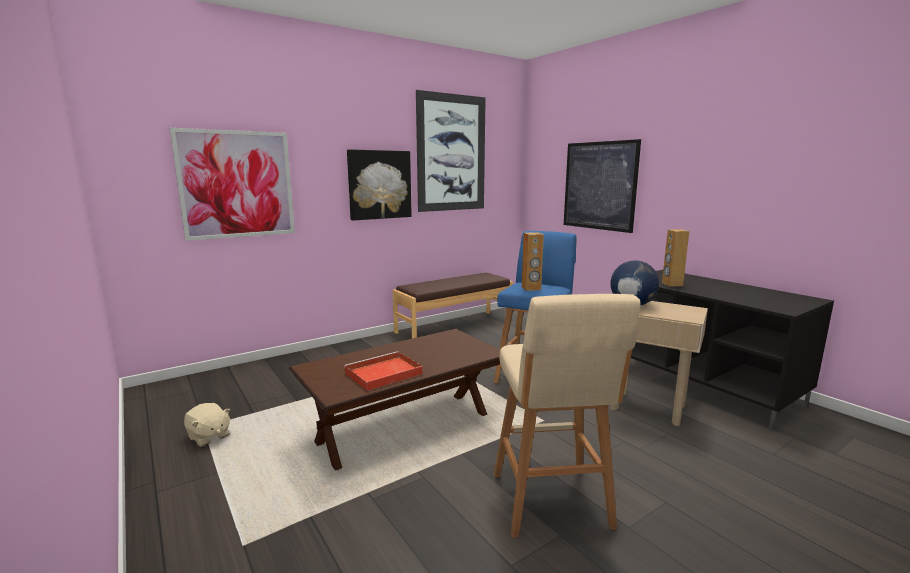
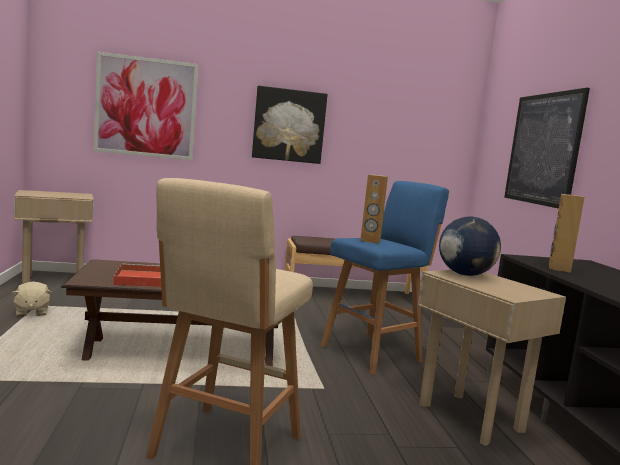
camera: 25 degrees right, 5 degrees down
picture [416,90,486,212] -> none
none -> beige side table [14,190,94,284]

